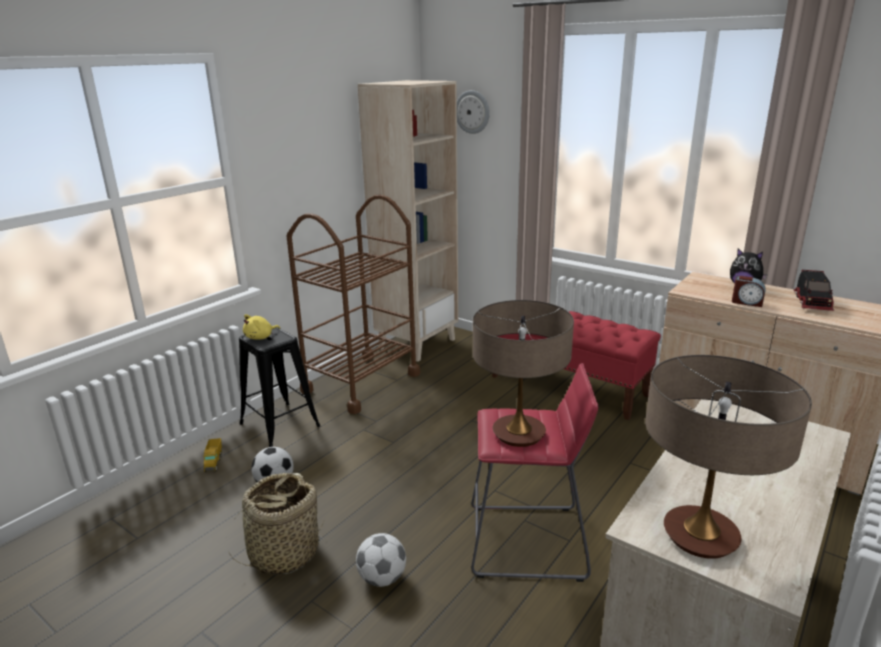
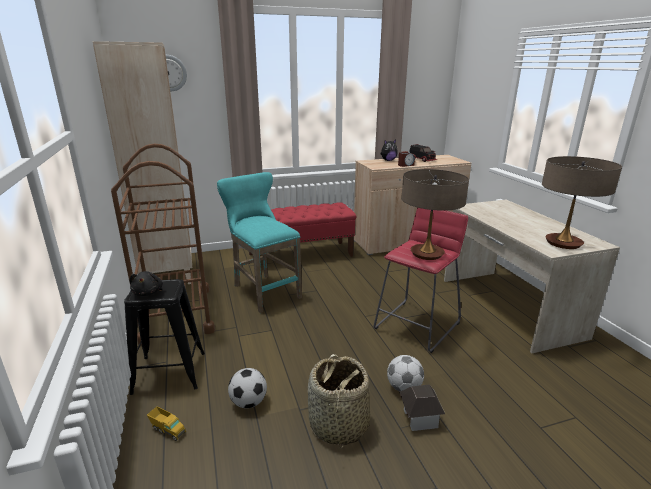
camera: 55 degrees left, 0 degrees up
yellow plush toy [243,314,280,340] -> black plush toy [129,271,163,296]
none -> turquoise stool [217,172,302,313]
none -> toy house [399,384,445,431]

